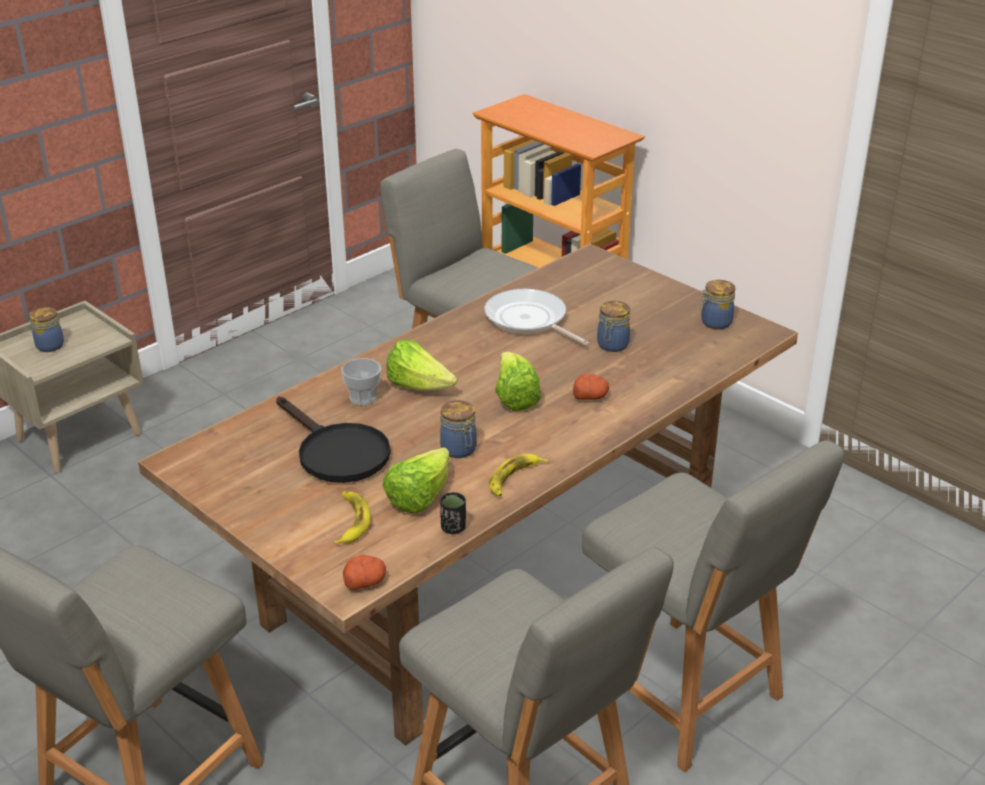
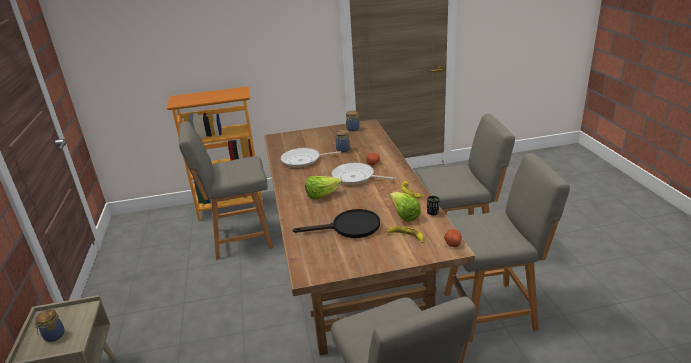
camera: 55 degrees left, 5 degrees down
cup [341,358,381,405] -> none
jar [440,400,477,458] -> none
lettuce [495,352,541,411] -> frying pan [332,163,396,185]

